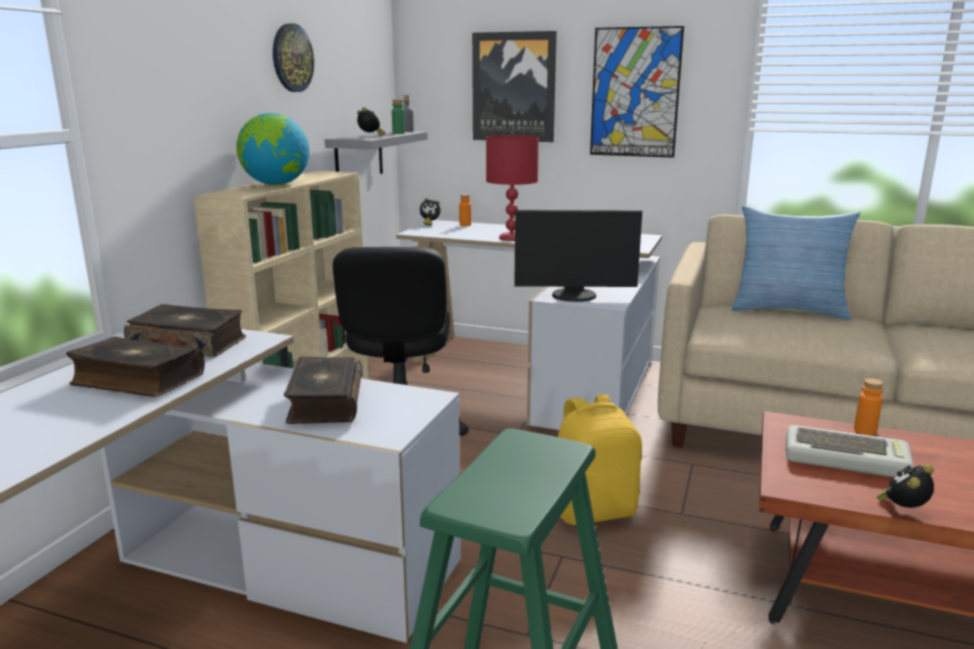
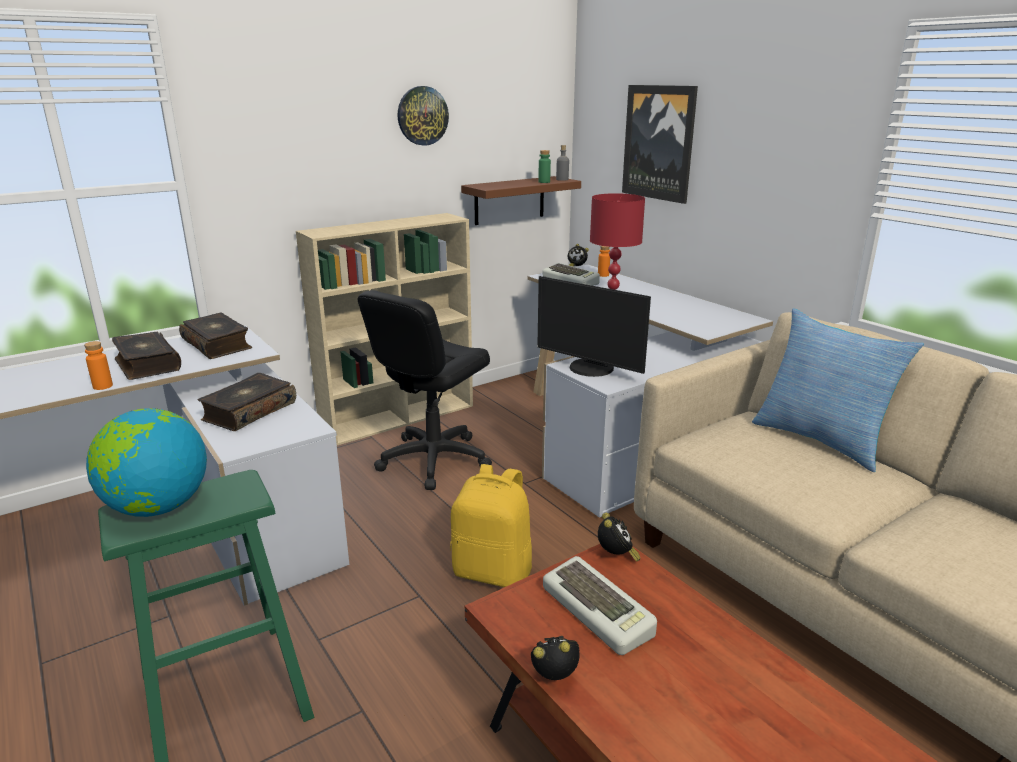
camera: 35 degrees right, 5 degrees up
globe [236,113,310,185] -> globe moved to [86,408,207,517]
grey shelf [325,131,428,174] -> brown shelf [461,176,581,225]
alarm clock [357,107,386,136] -> alarm clock moved to [598,513,641,562]
picture [590,26,684,158] -> none
orange bottle [854,378,883,435] -> orange bottle moved to [84,341,113,390]
none -> keyboard [542,263,600,286]

